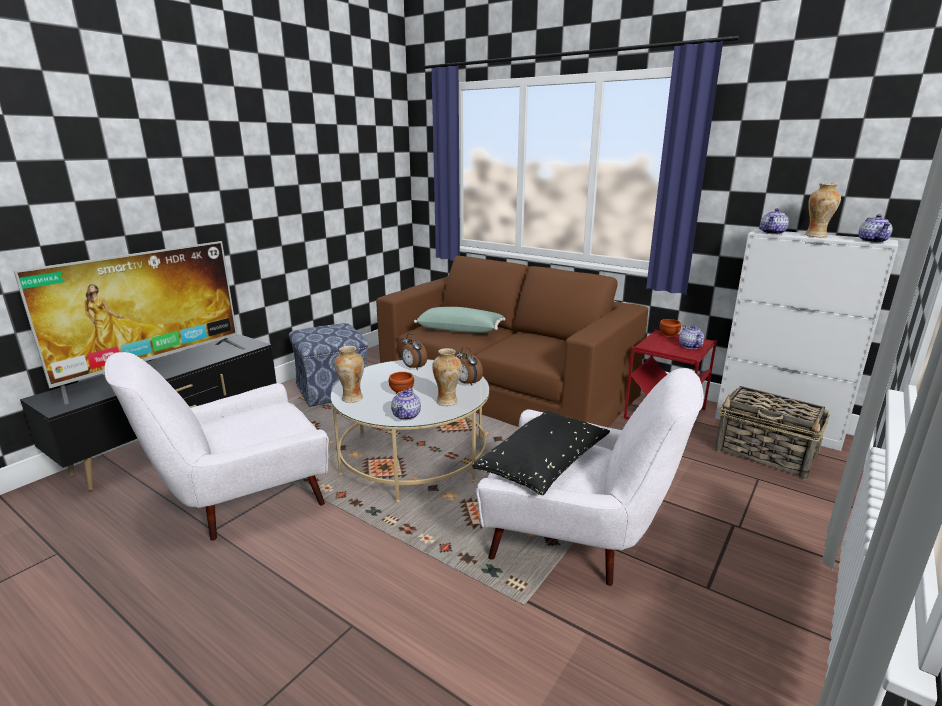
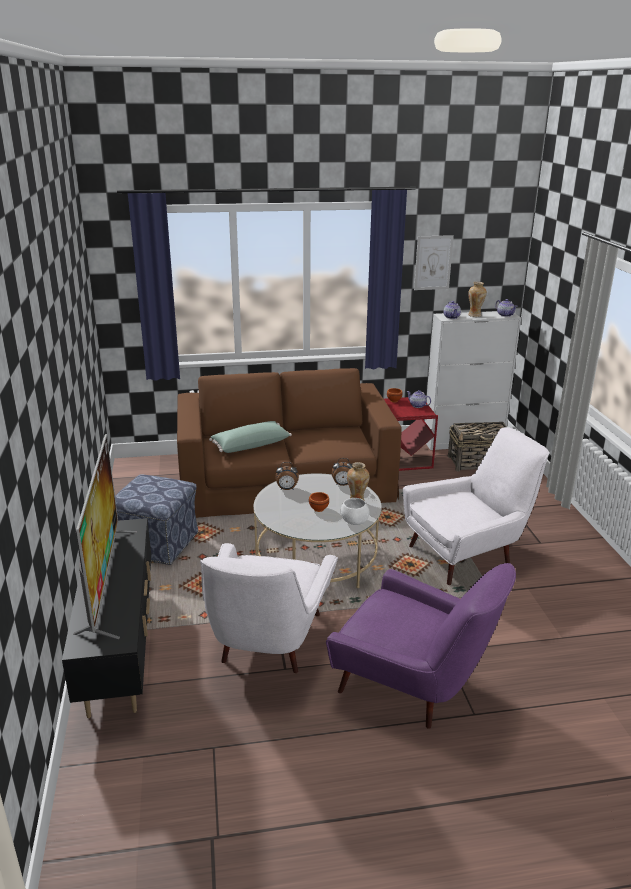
camera: 45 degrees left, 5 degrees up
vase [334,346,364,403] -> none
teapot [391,387,421,420] -> white bowl [341,498,370,525]
black pillow [472,411,610,495] -> none
none -> purple armchair [326,563,516,729]
none -> picture [414,235,454,290]

